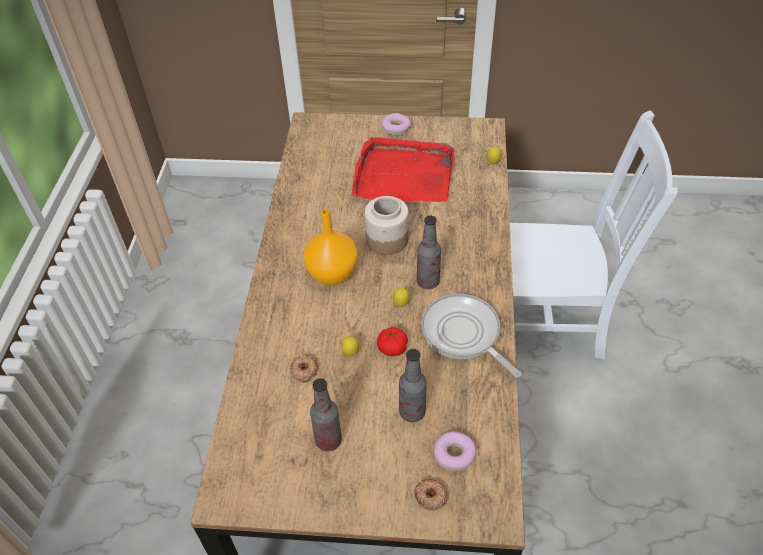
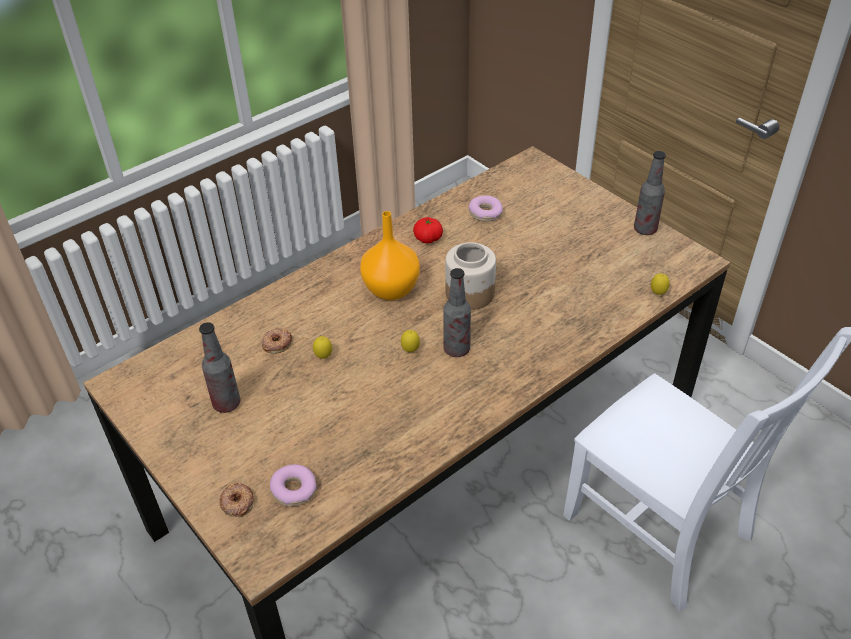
camera: 45 degrees right, 5 degrees down
red tray [352,137,454,202] -> none
tomato [377,327,408,356] -> tomato moved to [413,217,443,243]
donut [381,113,411,135] -> donut moved to [469,195,503,221]
bottle [399,349,426,422] -> bottle moved to [634,151,666,235]
frying pan [422,294,522,378] -> none

